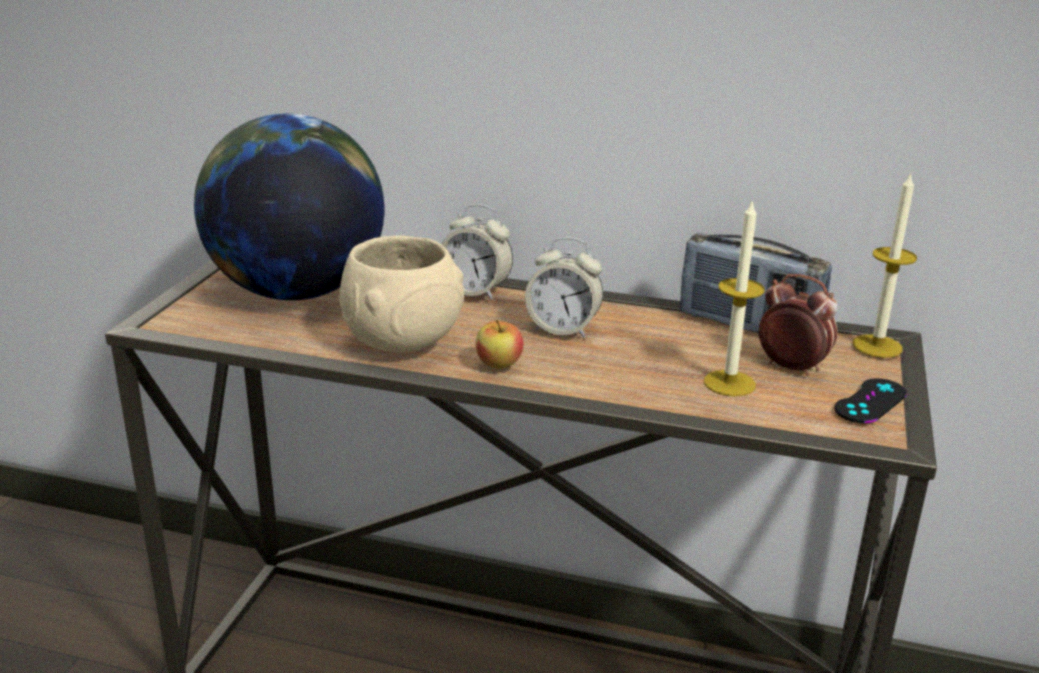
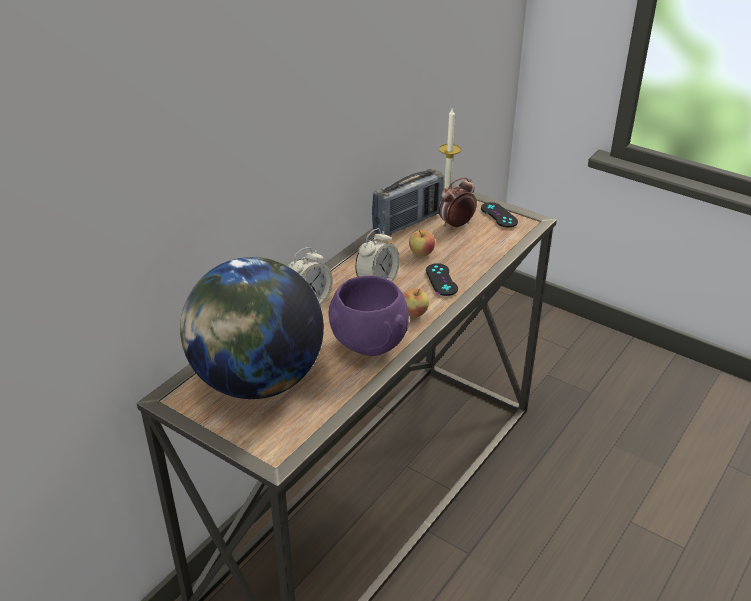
camera: 70 degrees left, 10 degrees up
beige bowl [340,235,464,353] -> purple bowl [328,276,409,356]
candle [704,199,765,396] -> none
none -> apple [409,230,435,256]
none -> black game controller [426,263,458,296]

